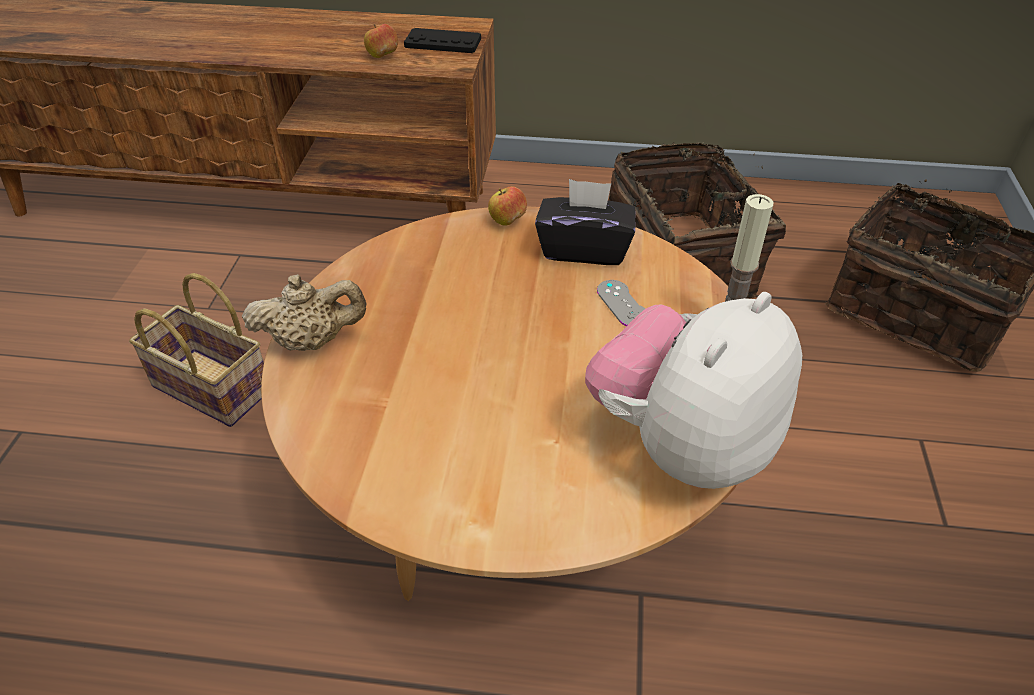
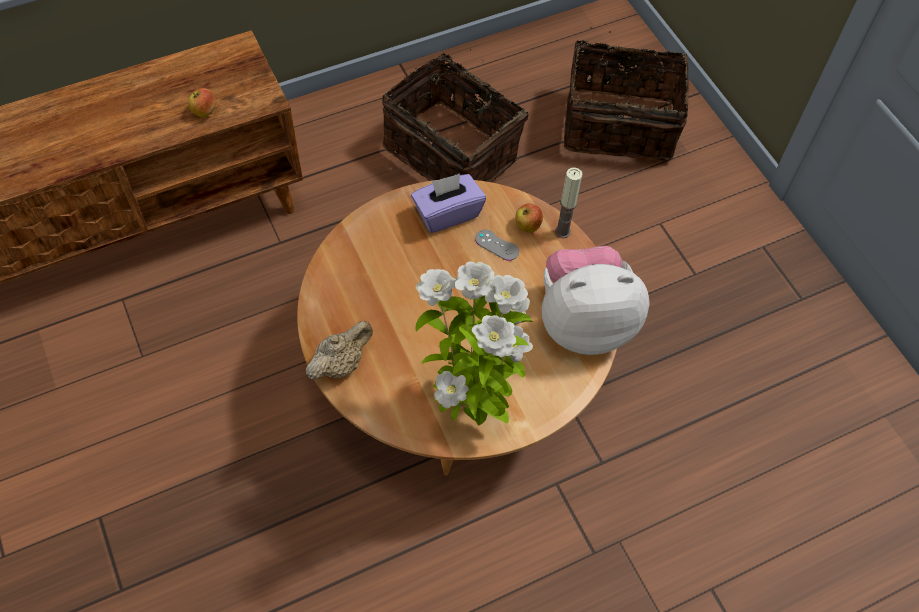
camera: 35 degrees left, 15 degrees up
basket [129,273,264,427] -> none
black game controller [404,28,481,53] -> none
apple [488,186,527,226] -> apple moved to [515,203,543,233]
black tissue box [535,179,635,265] -> purple tissue box [411,173,486,233]
plush toy [585,292,802,489] -> plush toy turned 75 degrees clockwise [542,246,650,355]
none -> potted plant [415,261,533,425]

